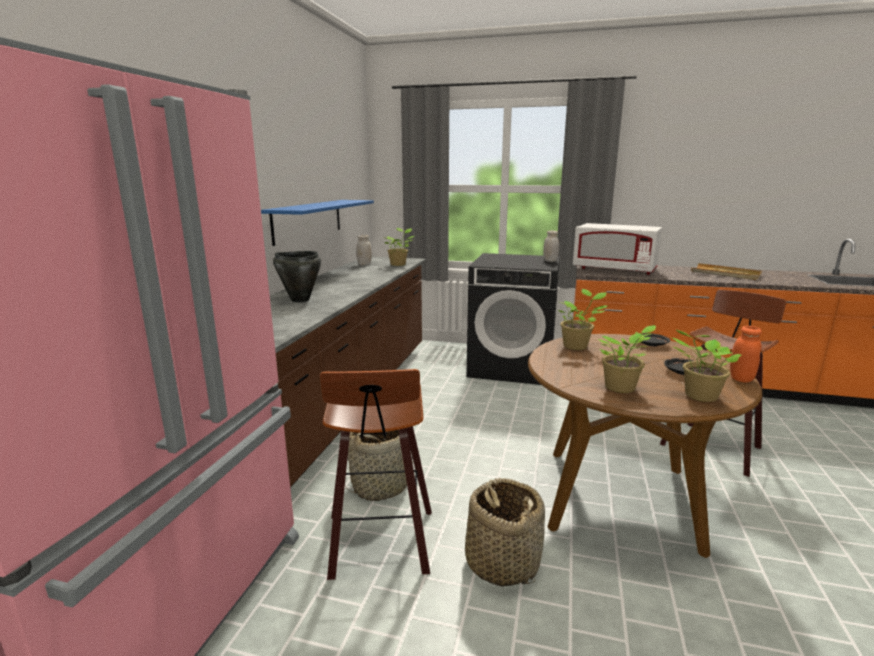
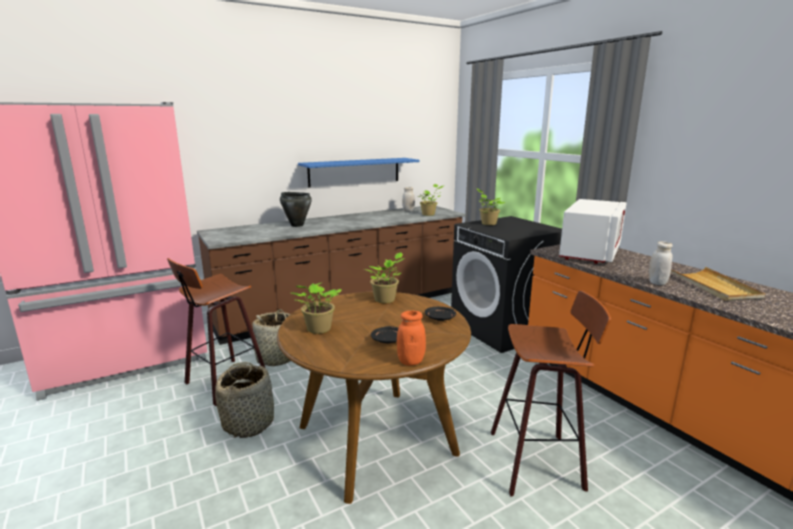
camera: 45 degrees right, 0 degrees up
white jar [543,231,559,262] -> white jar moved to [649,241,673,285]
white microwave [573,223,662,275] -> white microwave turned 135 degrees counterclockwise [559,199,627,264]
potted plant [671,330,741,402] -> potted plant moved to [476,188,505,225]

